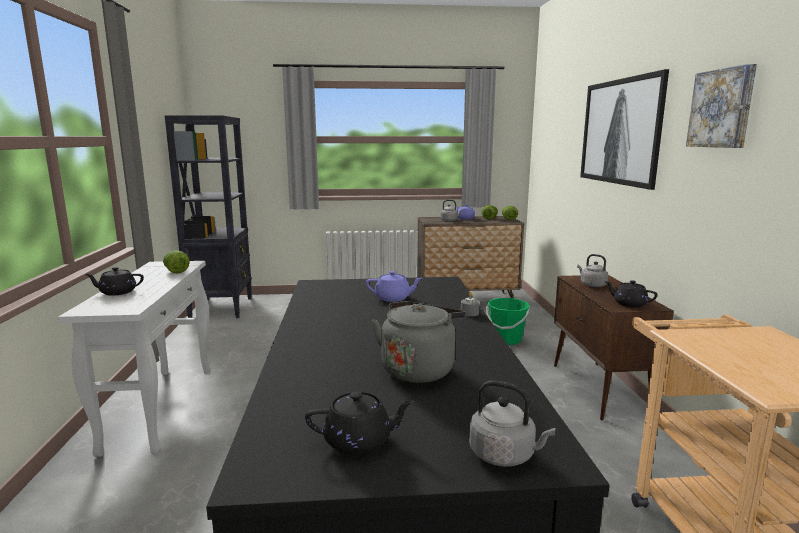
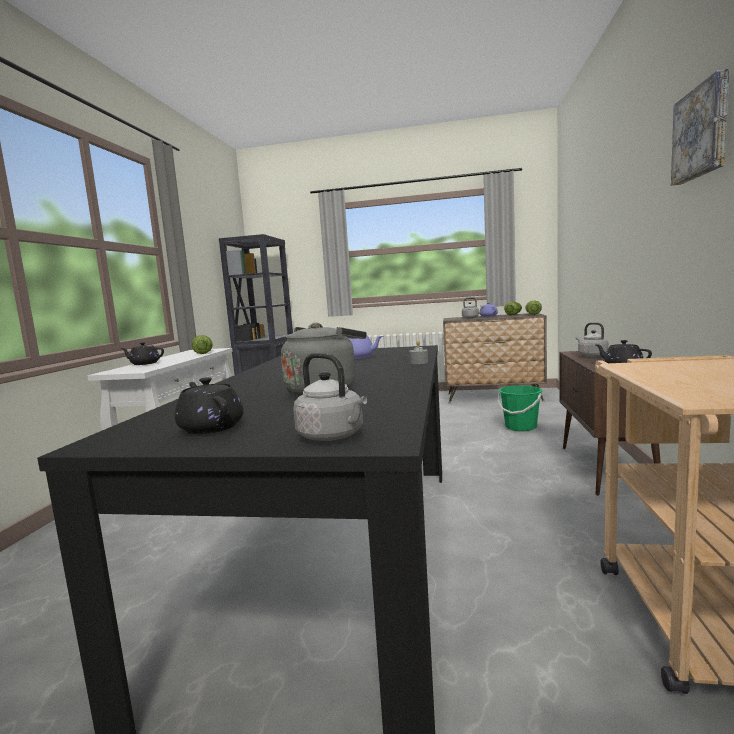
camera: 15 degrees right, 5 degrees down
black teapot [305,392,414,455] -> black teapot turned 135 degrees counterclockwise [175,377,244,434]
picture [580,69,669,190] -> none

